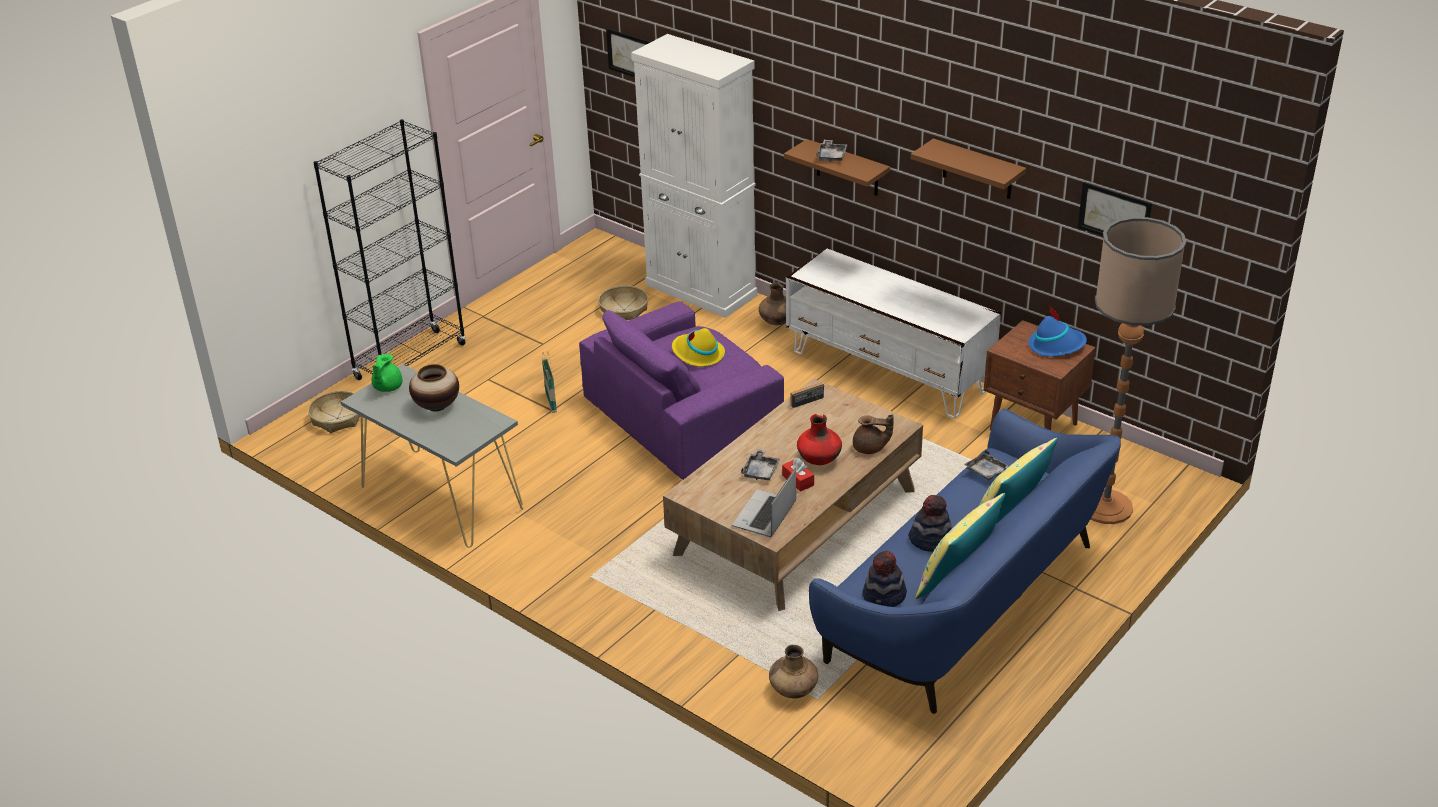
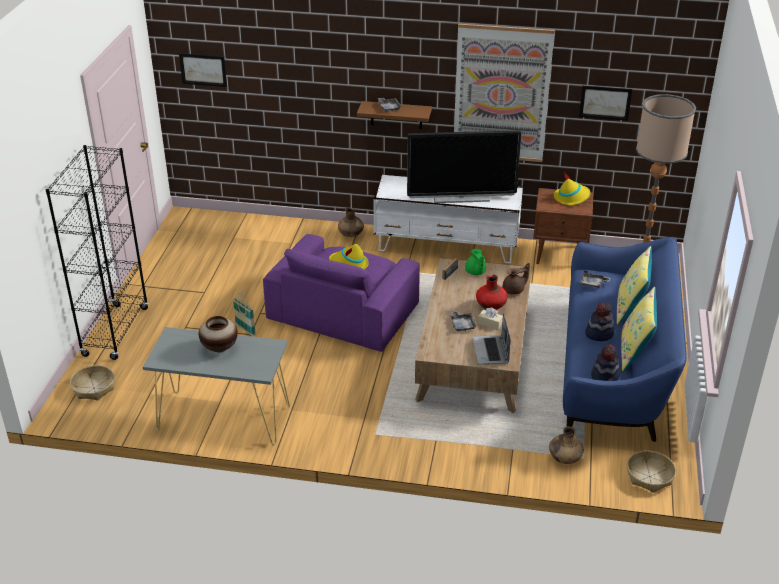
camera: 30 degrees left, 0 degrees up
green teapot [372,354,403,392] -> green teapot moved to [465,249,486,275]
basket [598,285,648,320] -> basket moved to [627,450,676,493]
white cabinet [631,34,757,318] -> none
red tissue box [782,458,814,492] -> beige tissue box [478,308,503,330]
brown shelf [911,139,1026,199] -> picture [454,24,555,162]
blue hat [1028,305,1087,357] -> yellow hat [554,172,590,205]
none -> television [407,130,522,203]

